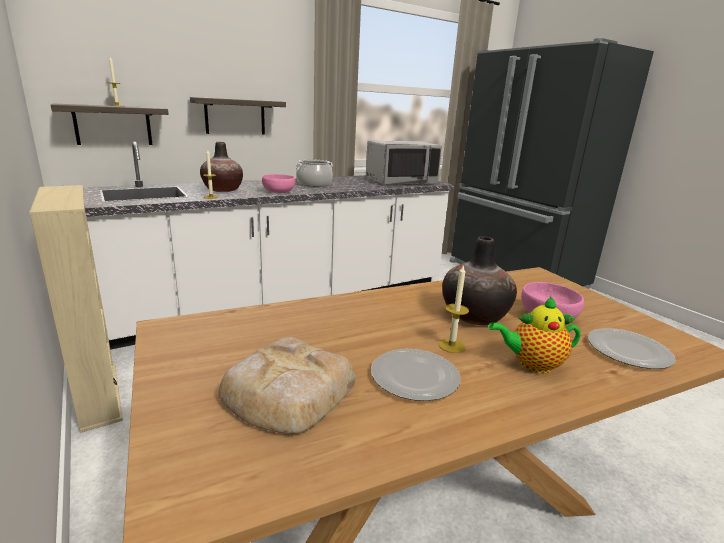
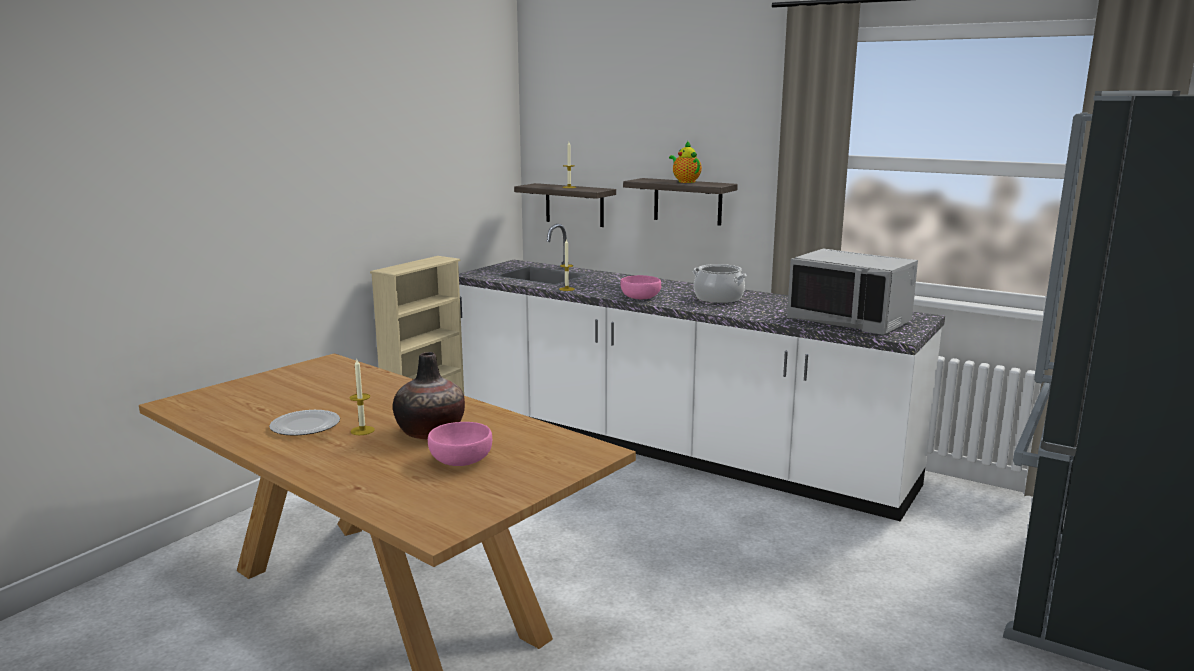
camera: 65 degrees right, 5 degrees down
vase [200,142,243,192] -> none
bread [219,337,356,434] -> none
teapot [488,296,581,374] -> teapot moved to [669,140,702,183]
plate [588,328,676,369] -> none

